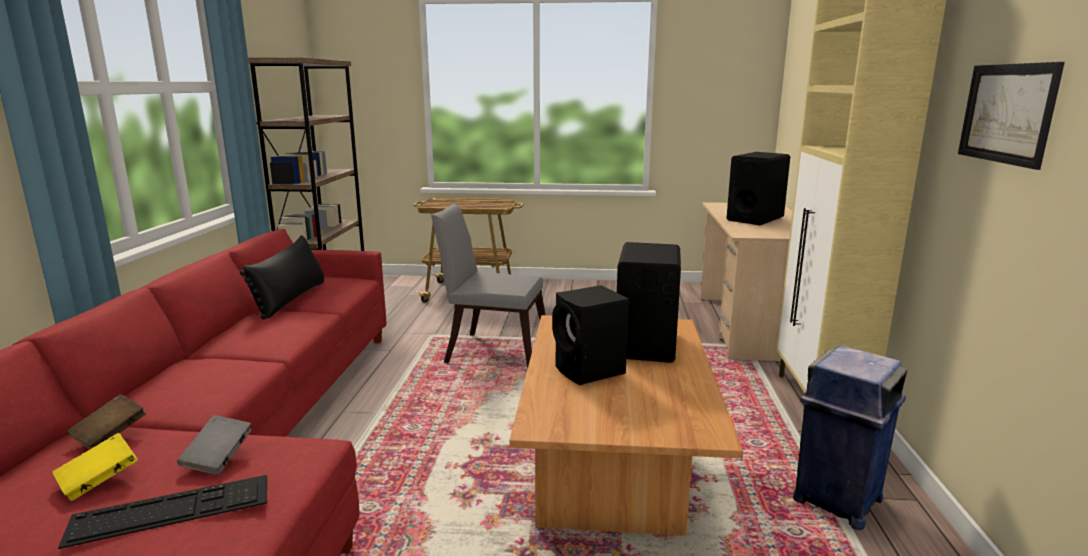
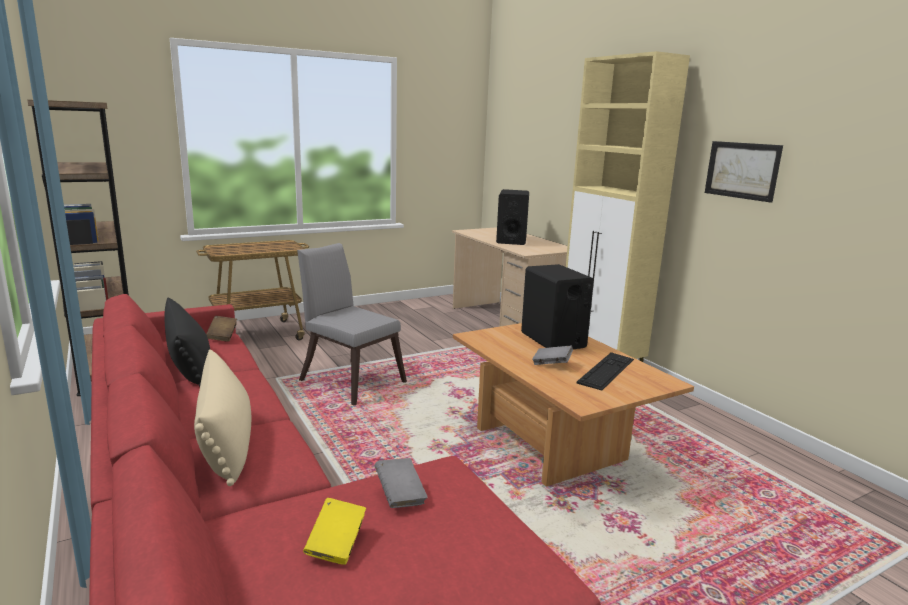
camera: 35 degrees left, 0 degrees up
keyboard [58,475,267,549] -> keyboard moved to [577,352,634,390]
brown book [67,394,146,449] -> brown book moved to [206,316,237,342]
grey chair [431,204,545,369] -> grey chair turned 60 degrees clockwise [297,243,407,406]
black speaker [552,285,629,385] -> grey book [532,345,573,365]
blue trash can [793,345,907,530] -> none
none -> beige pillow [194,349,251,486]

